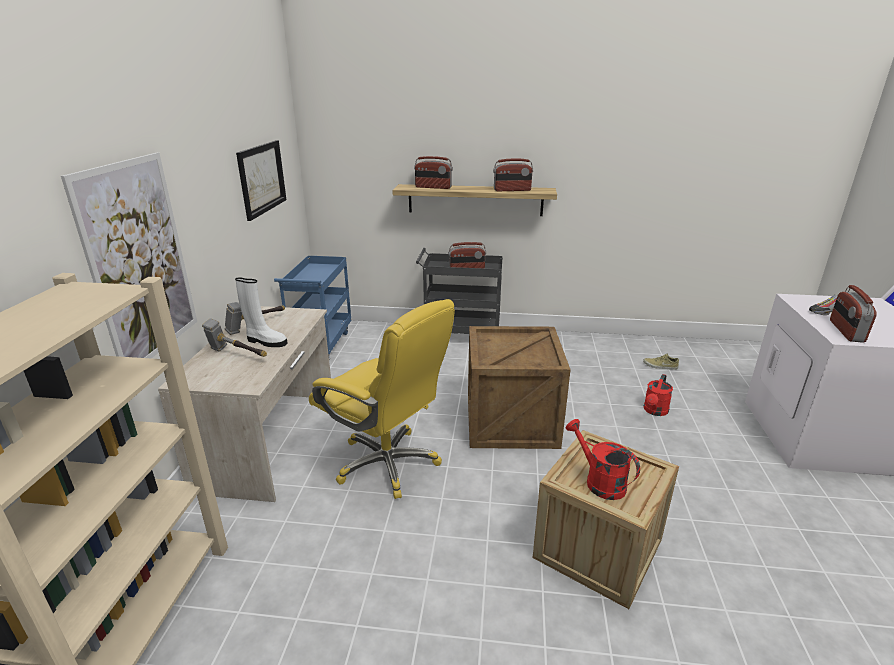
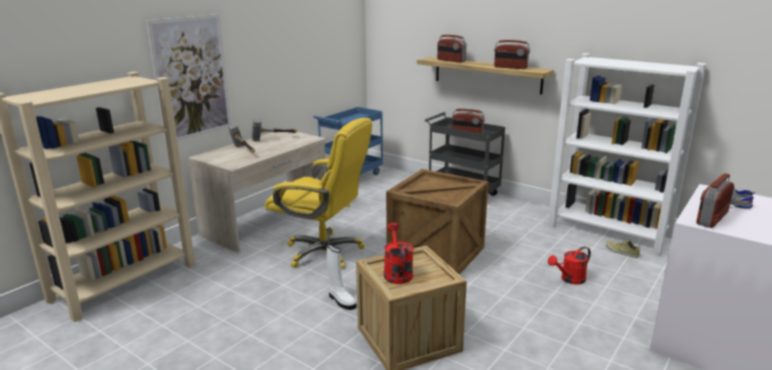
camera: 30 degrees right, 5 degrees down
white boot [235,278,287,347] -> white boot moved to [326,244,356,310]
picture [236,140,286,221] -> none
yellow office chair [309,299,455,499] -> yellow office chair turned 45 degrees counterclockwise [265,118,372,269]
none -> white bookcase [548,53,706,255]

